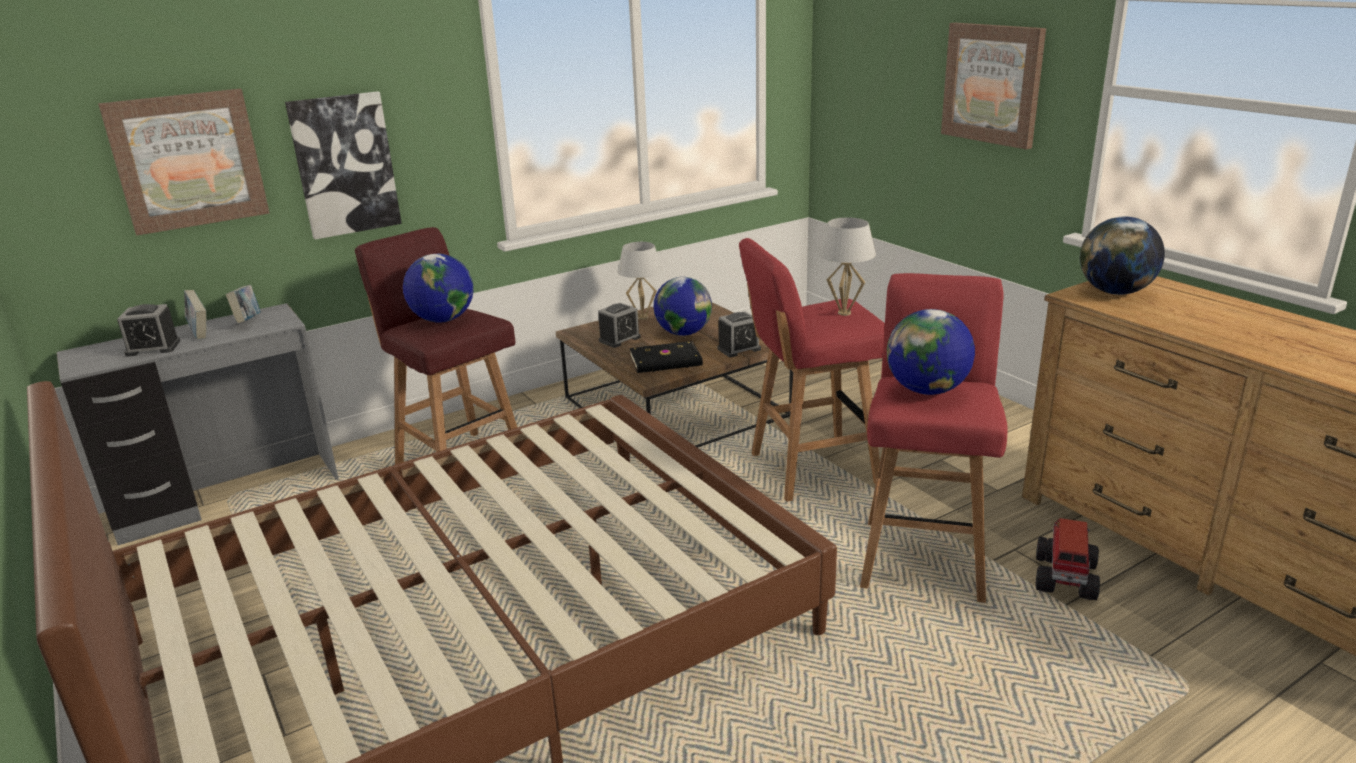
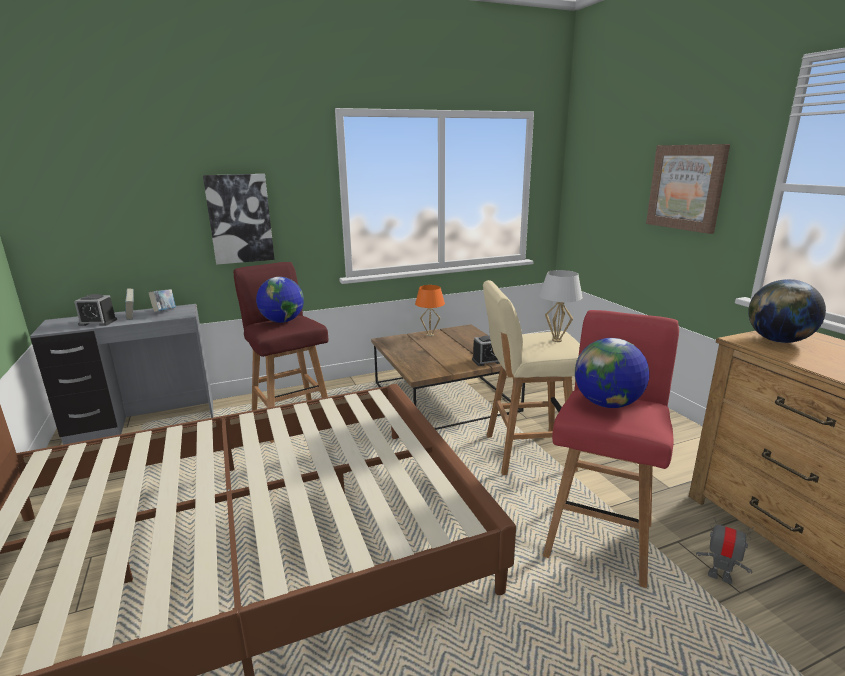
camera: 10 degrees right, 5 degrees down
picture [98,89,269,235] -> none
alarm clock [598,303,641,348] -> none
white table lamp [618,242,662,320] -> orange table lamp [415,285,445,336]
black book [630,341,703,373] -> none
globe [654,277,712,336] -> none
red stool [739,238,885,502] -> beige stool [483,280,580,475]
toy truck [1035,518,1100,600] -> toy robot [696,517,754,584]

